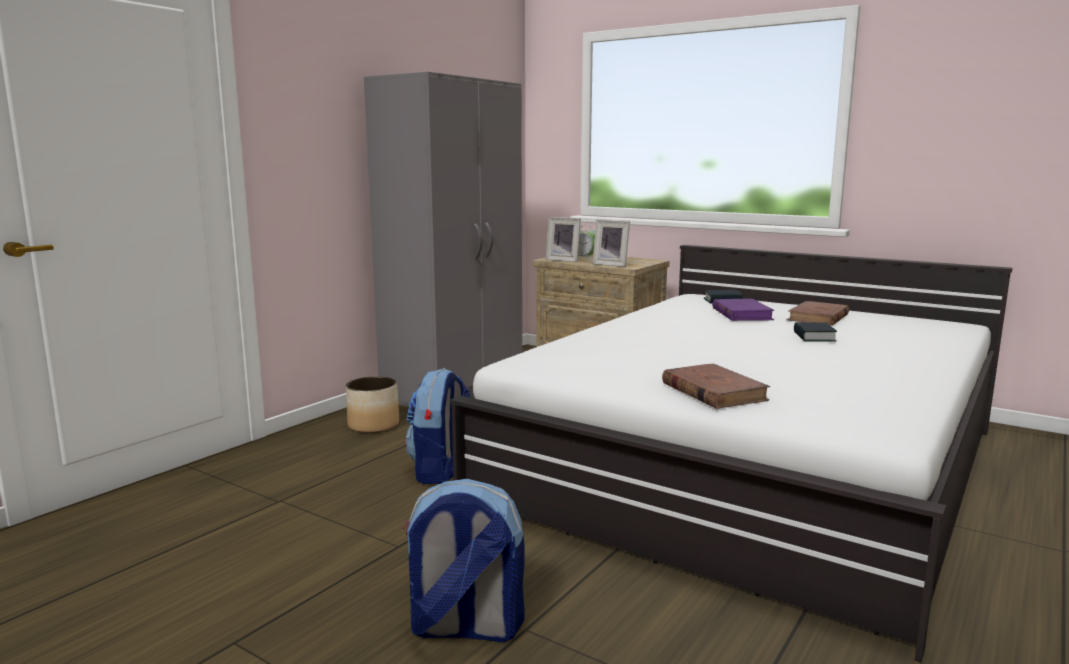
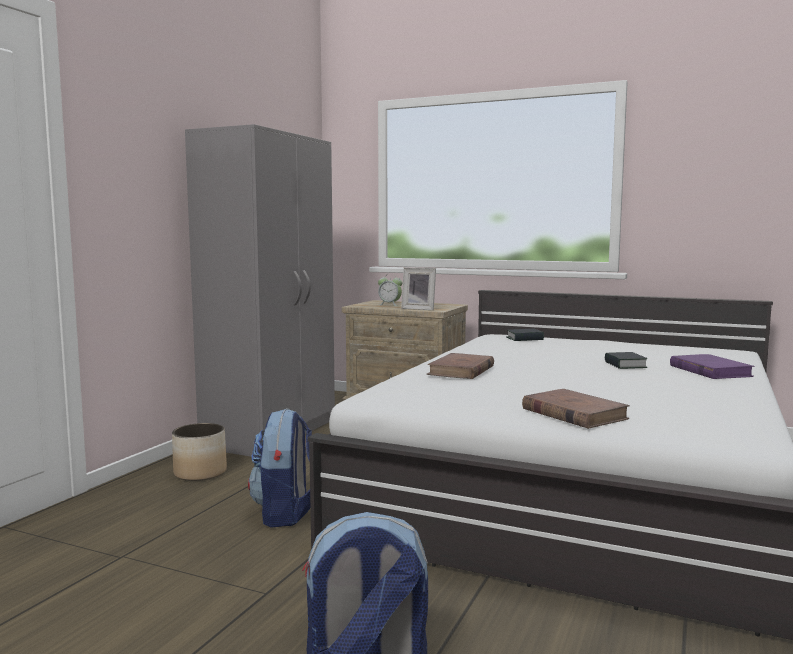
camera: 10 degrees left, 5 degrees down
picture frame [546,217,581,262] -> none
purple book [712,299,775,321] -> purple book moved to [670,354,754,379]
brown book [787,301,849,326] -> brown book moved to [427,353,494,379]

